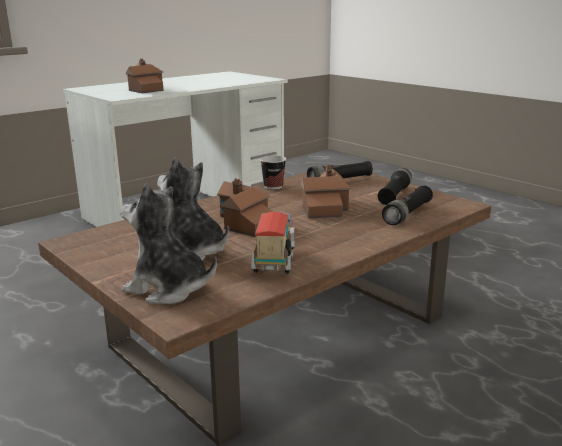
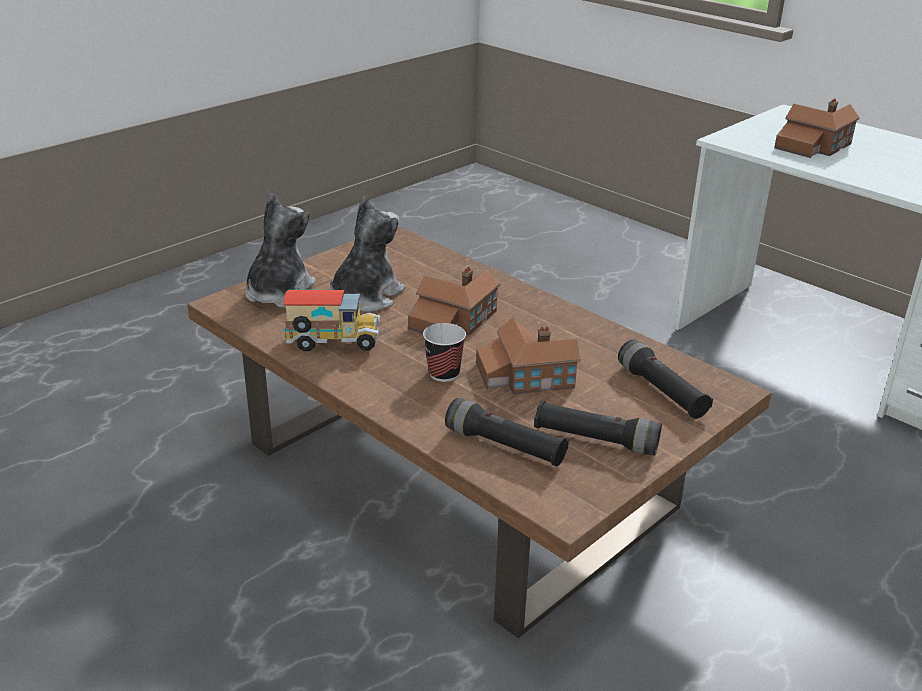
camera: 85 degrees right, 10 degrees up
cup [260,156,286,190] -> cup moved to [423,323,466,382]

